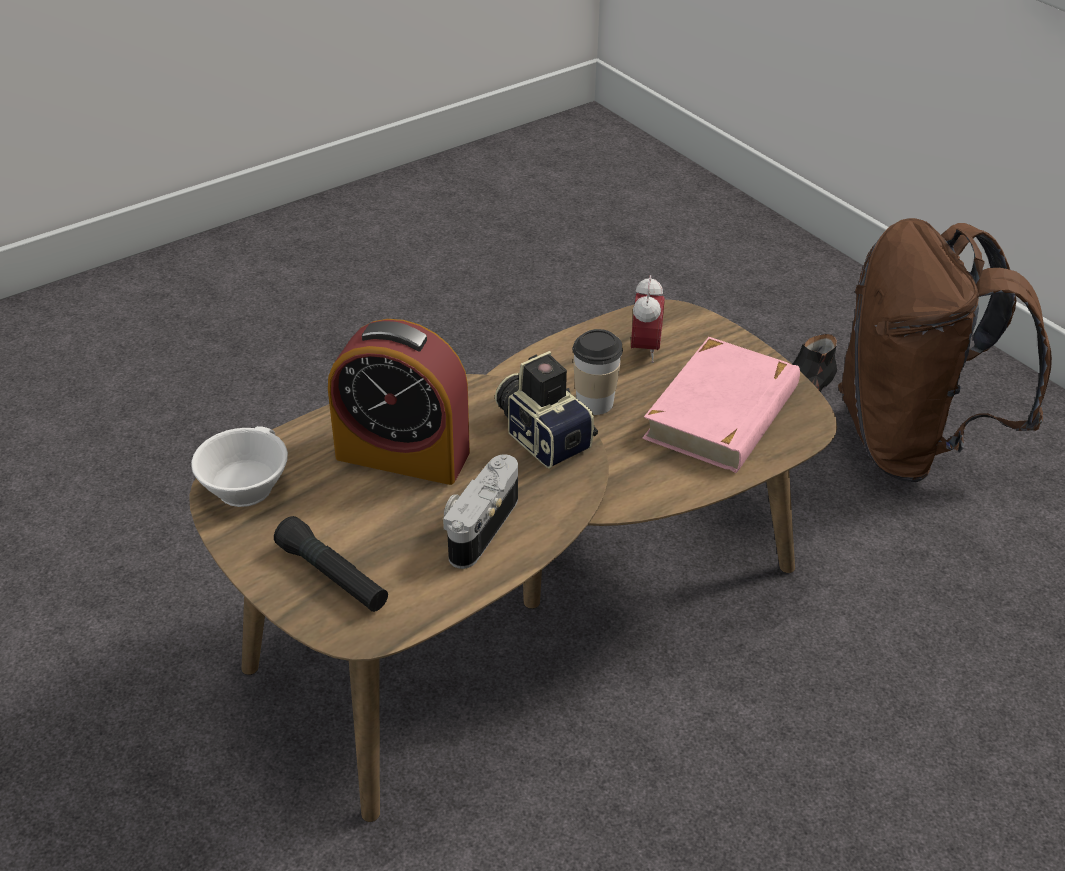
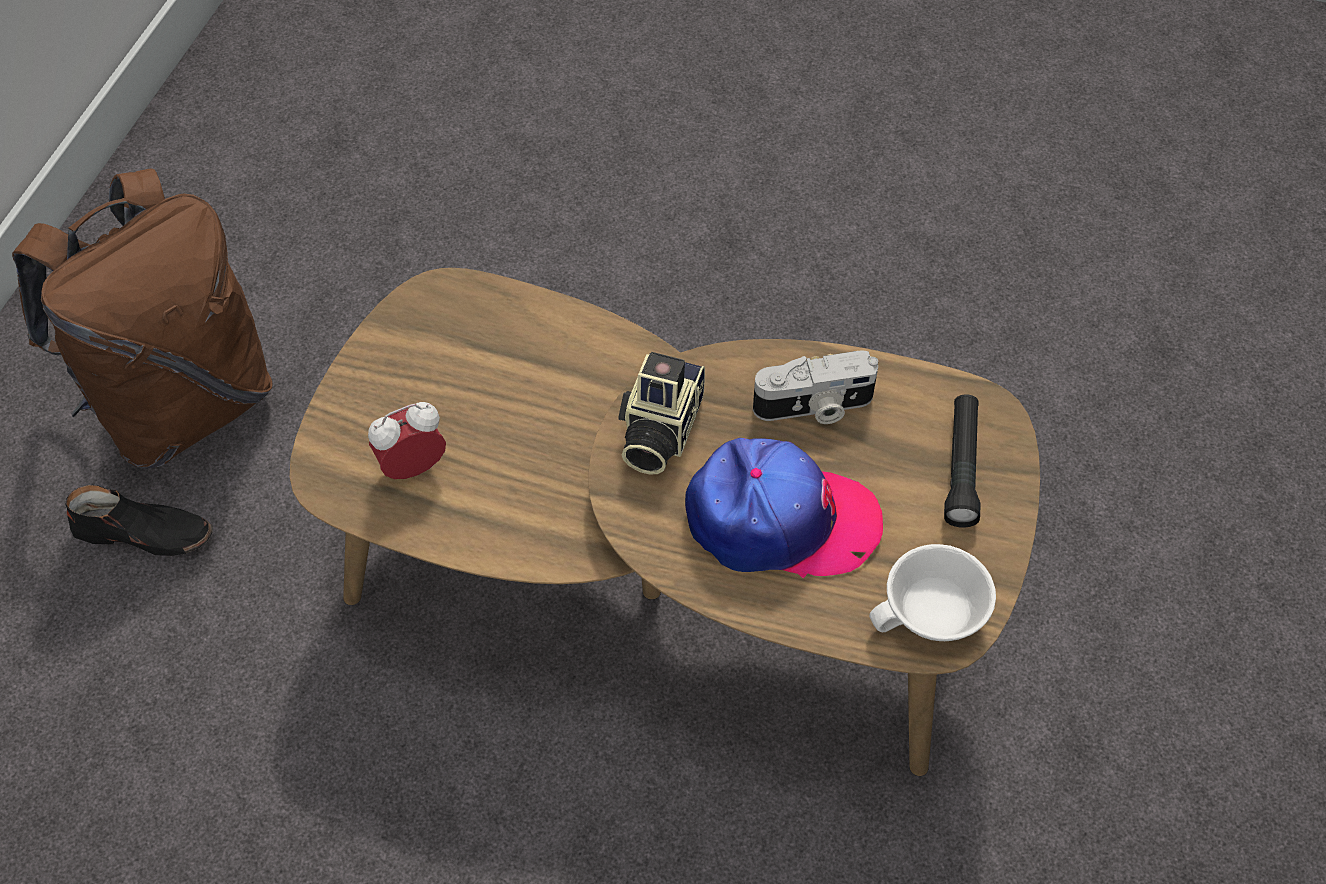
camera: 125 degrees left, 15 degrees up
alarm clock [328,319,470,485] -> cap [685,438,883,578]
cup [573,329,623,415] -> none
pink book [642,337,800,473] -> none

